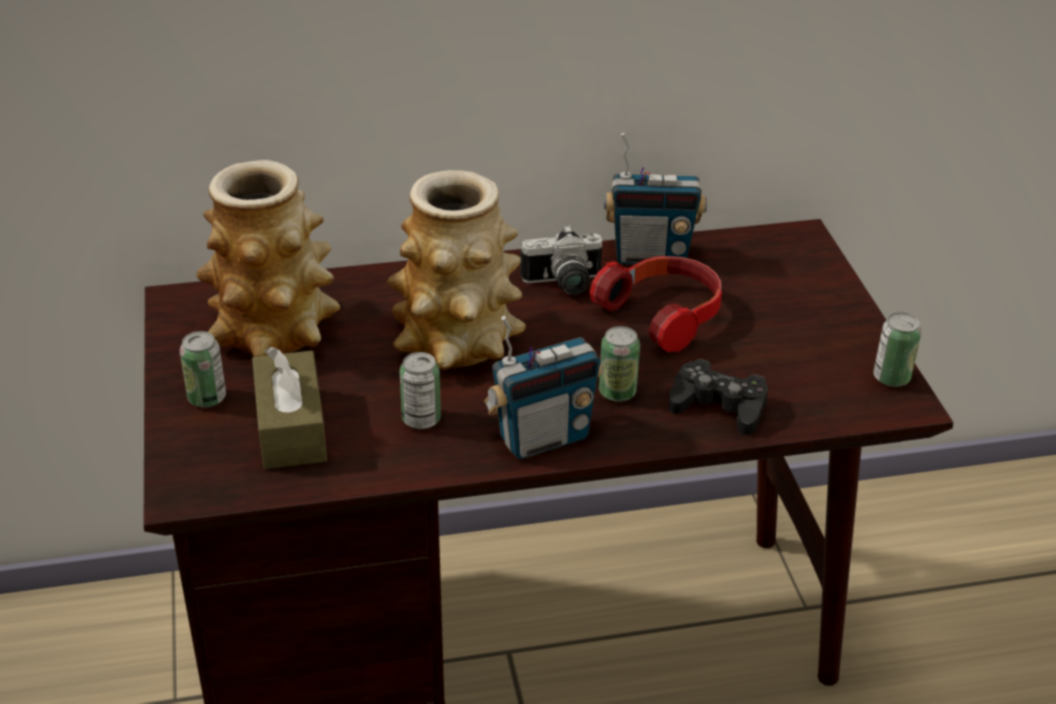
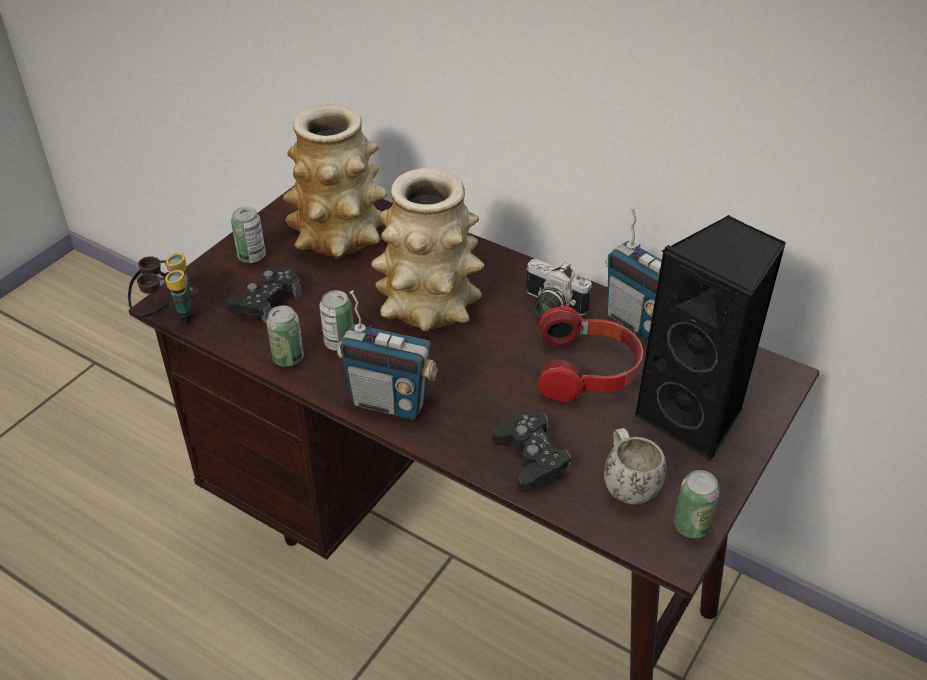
camera: 45 degrees right, 5 degrees up
brown tissue box [252,347,327,469] -> black game controller [227,266,302,323]
can [599,326,640,401] -> can moved to [266,305,304,367]
none -> binoculars [128,253,199,324]
none -> white mug [604,428,666,505]
none -> black speaker [634,215,786,461]

